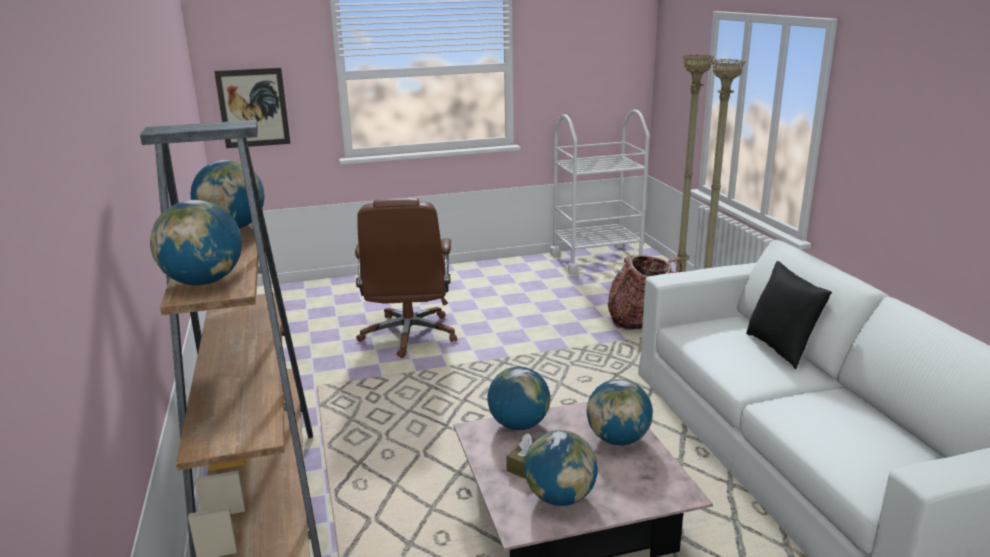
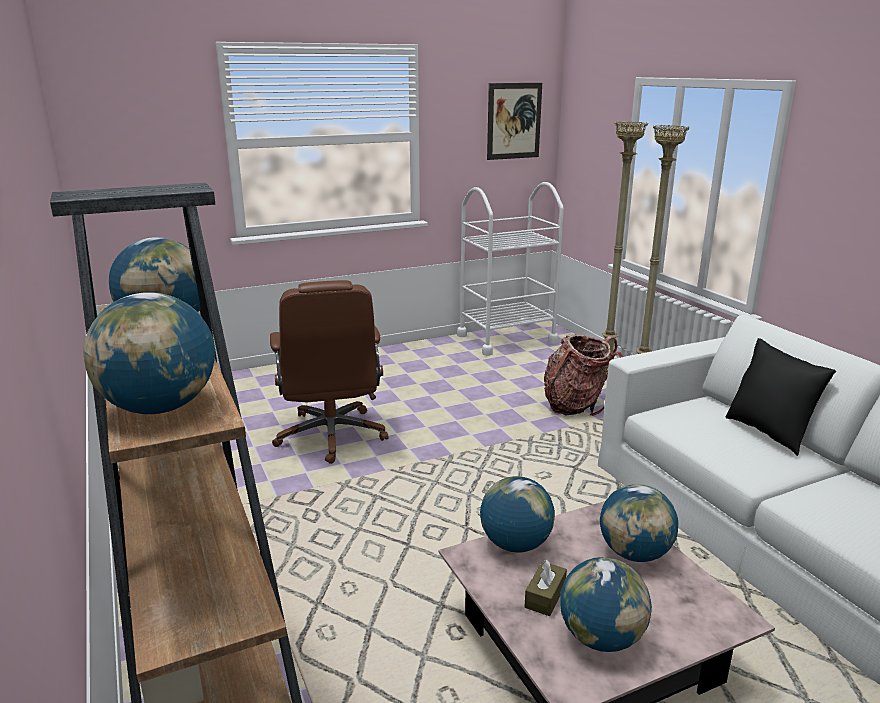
camera: 10 degrees left, 0 degrees up
picture [214,68,291,148] -> picture moved to [487,83,542,160]

